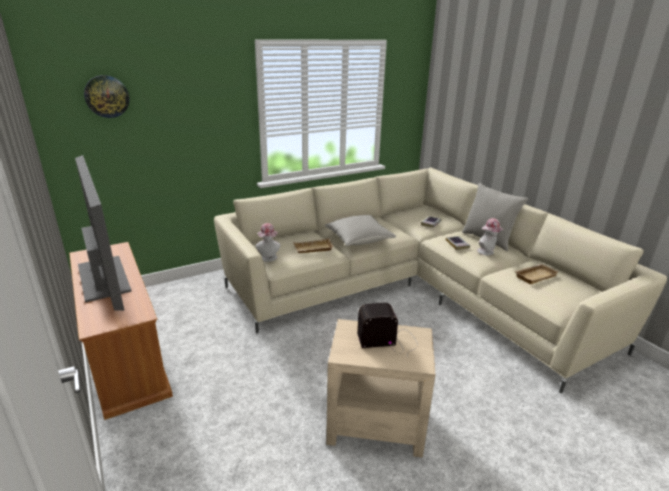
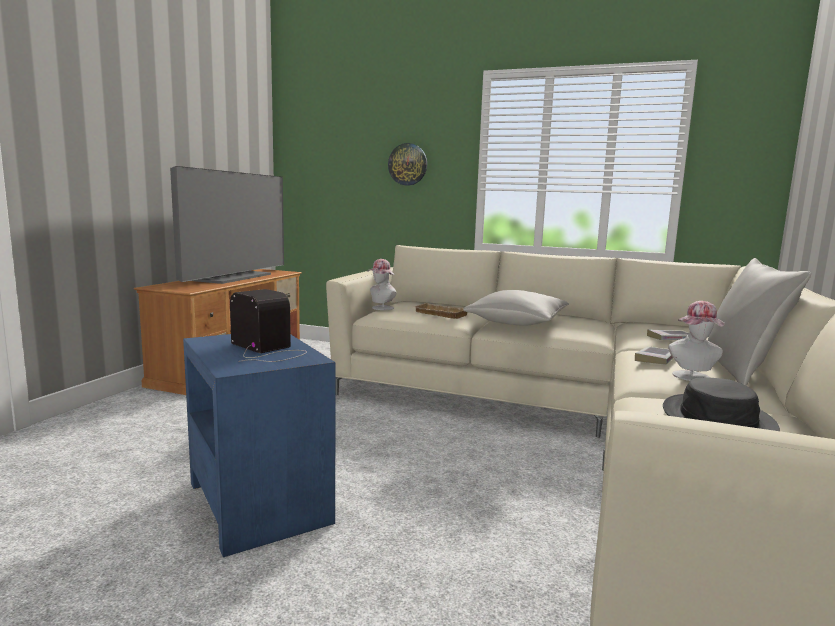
camera: 50 degrees right, 15 degrees down
wall clock [84,75,130,118] -> wall clock moved to [388,143,427,185]
beige side table [326,319,436,458] -> blue side table [183,334,336,557]
beige tray [515,264,558,284] -> black hat [663,377,780,431]

